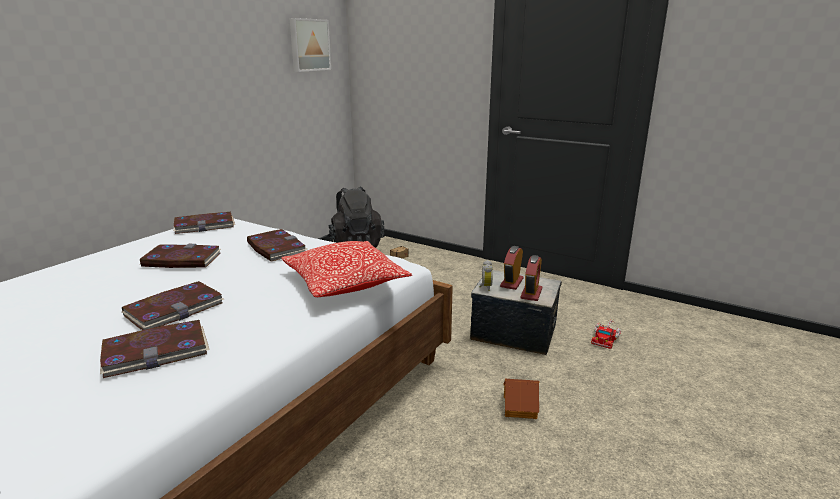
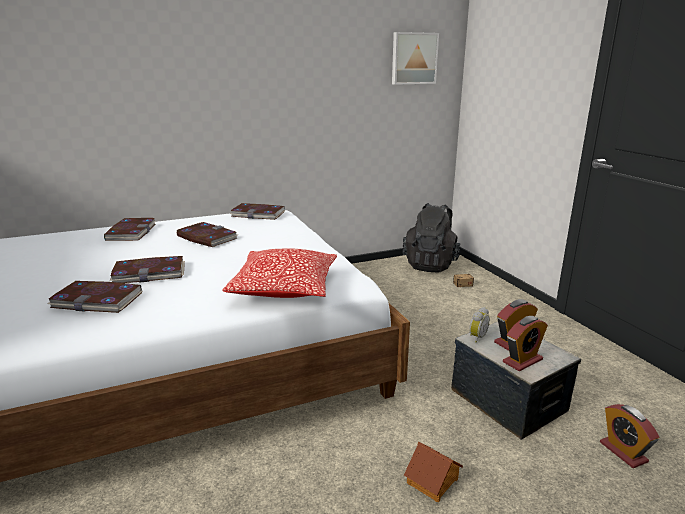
camera: 35 degrees right, 0 degrees up
book [247,229,307,262] -> book moved to [104,218,156,241]
toy truck [591,319,621,349] -> alarm clock [600,404,659,468]

